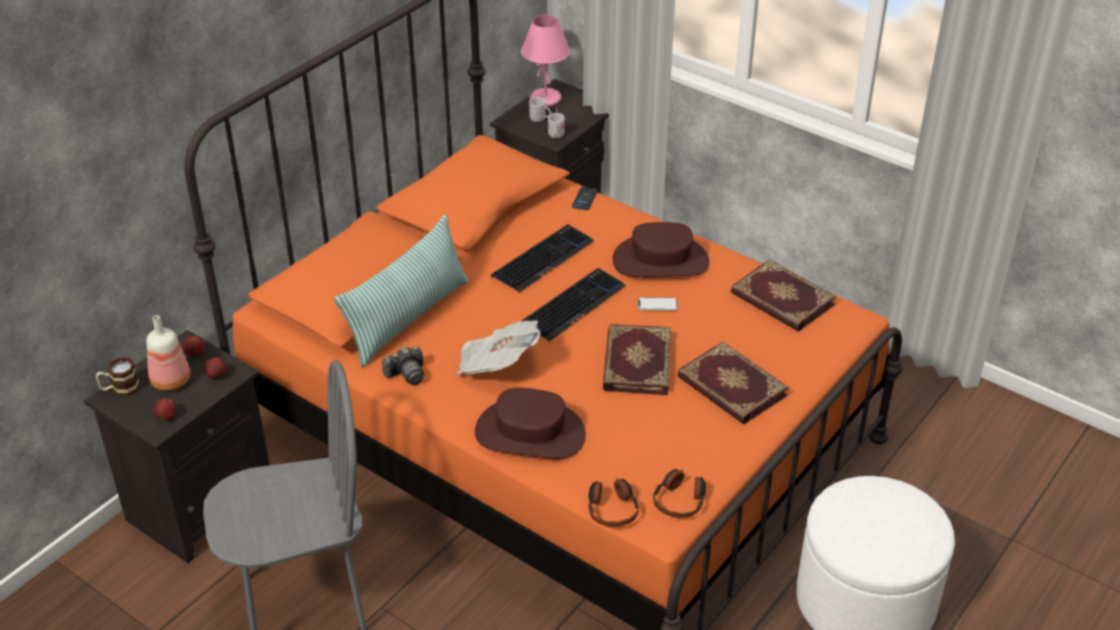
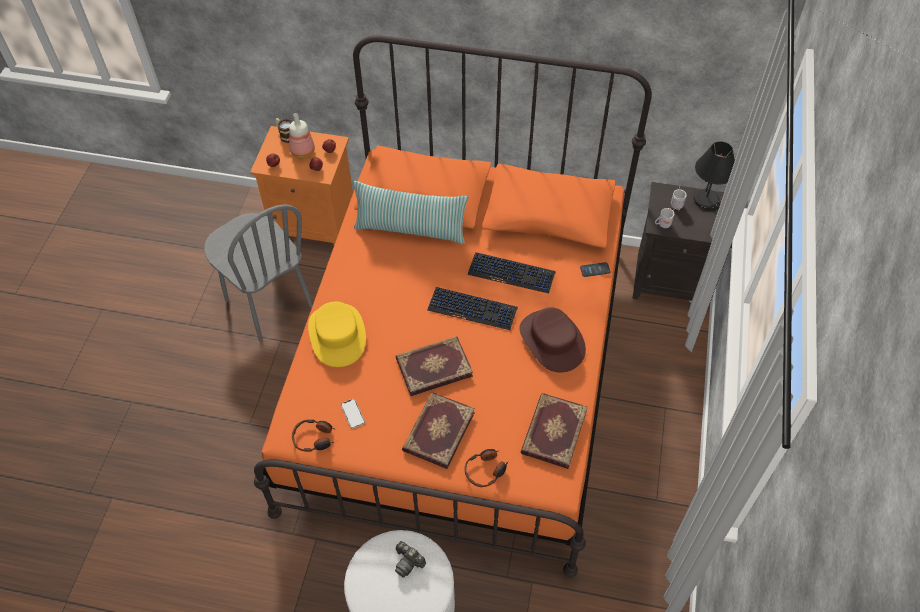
camera: 65 degrees right, 15 degrees up
black nightstand [84,330,270,563] -> orange nightstand [250,126,353,245]
camera [382,346,424,385] -> camera moved to [395,541,426,578]
newspaper [457,320,541,375] -> none
brown hat [475,388,586,459] -> yellow hat [308,301,366,367]
pink table lamp [521,15,570,107] -> black table lamp [694,141,735,209]
headphones [589,479,639,527] -> headphones moved to [465,449,508,487]
phone [638,297,678,311] -> phone moved to [341,399,365,429]

